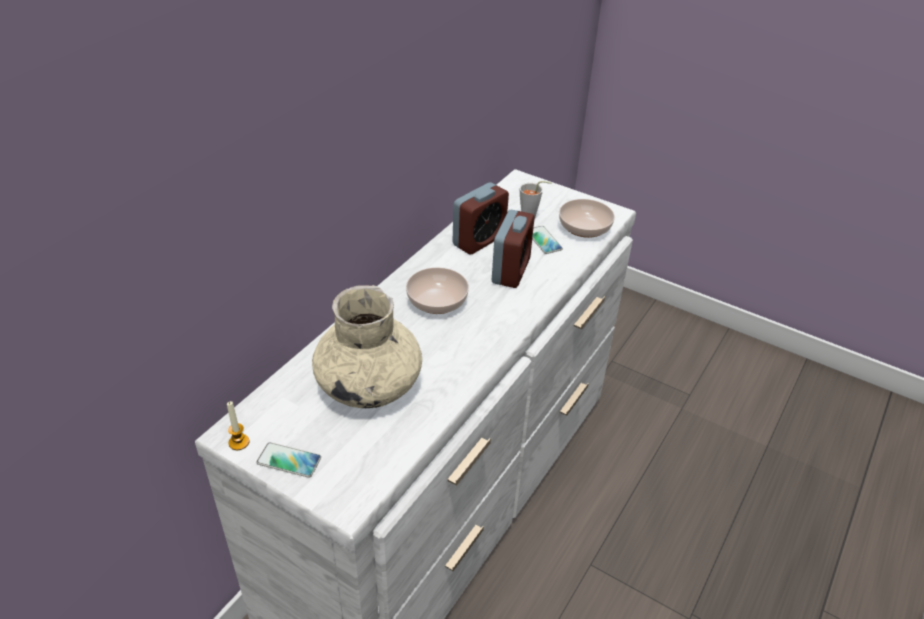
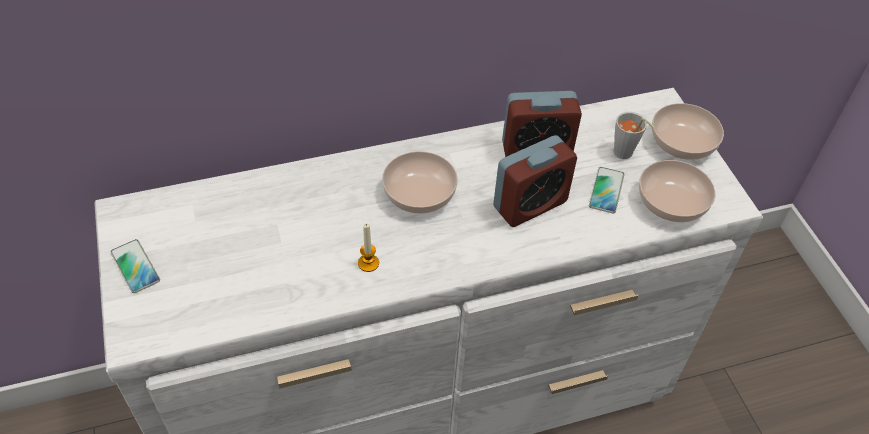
camera: 40 degrees right, 10 degrees up
candle [227,401,249,450] -> candle moved to [358,224,379,272]
beige vase [312,285,422,408] -> none
none -> bowl [652,103,724,160]

